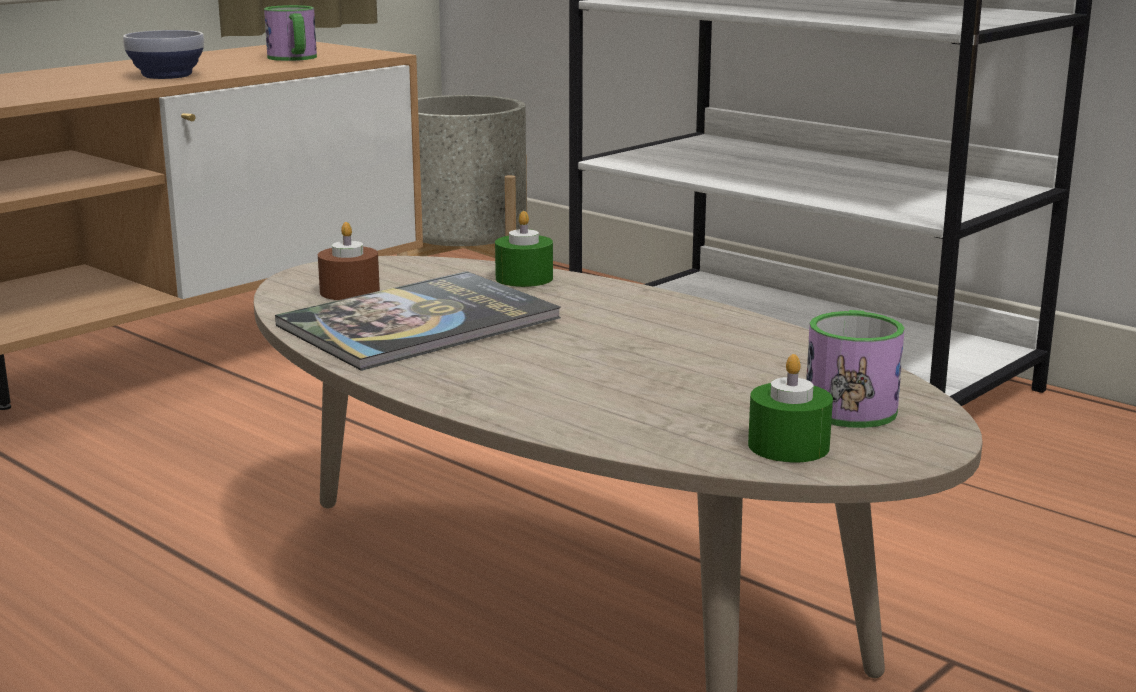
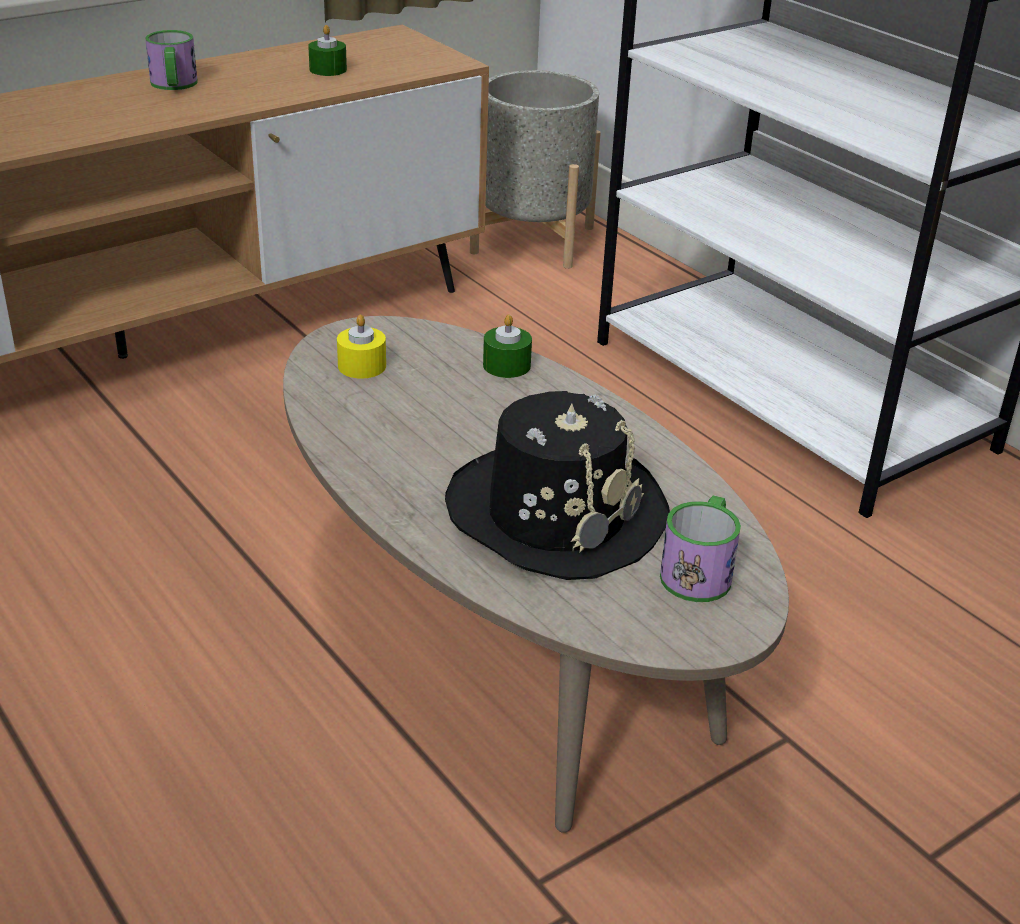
camera: 10 degrees right, 15 degrees up
bowl [123,30,204,79] -> none
mug [264,5,317,61] -> mug moved to [145,30,198,90]
book [275,271,561,371] -> none
brown candle [318,222,380,300] -> yellow candle [337,314,386,379]
green candle [748,354,833,463] -> green candle moved to [308,25,347,76]
none -> black hat [445,391,670,580]

